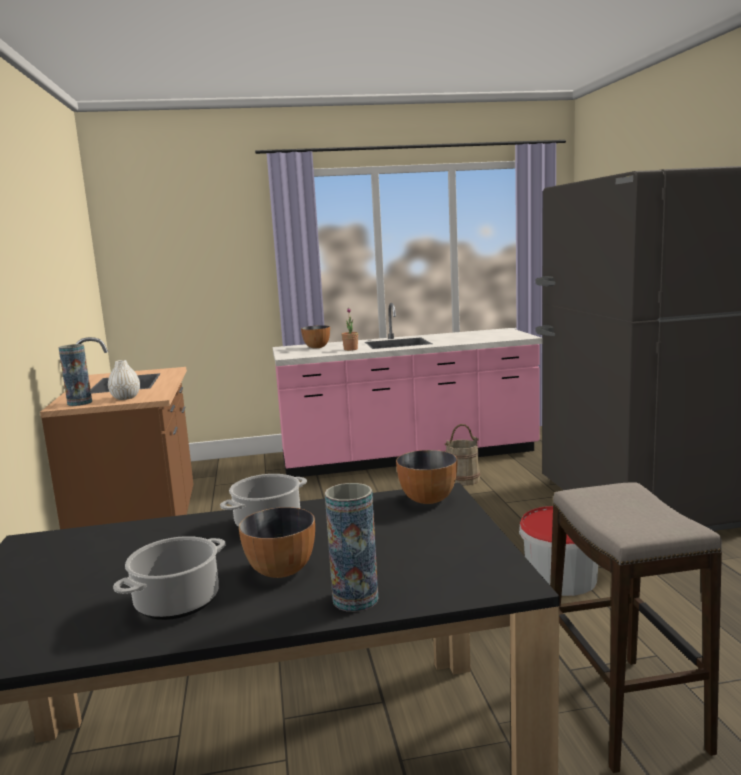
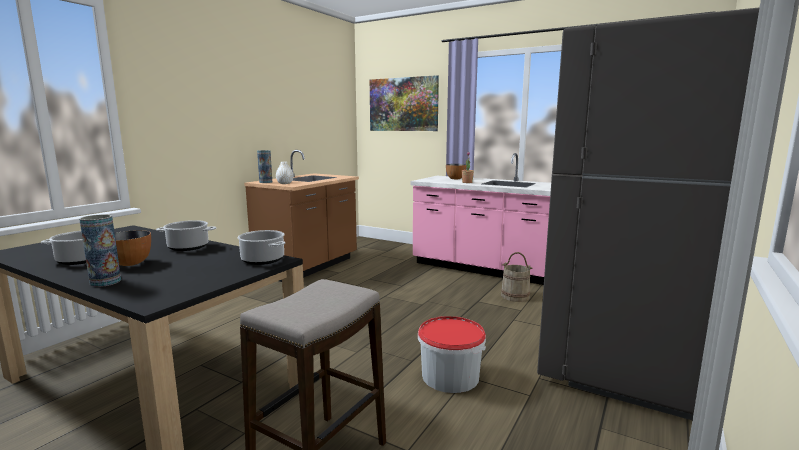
camera: 40 degrees right, 0 degrees up
bowl [396,450,457,504] -> cooking pot [238,230,285,265]
none -> picture [370,75,439,131]

